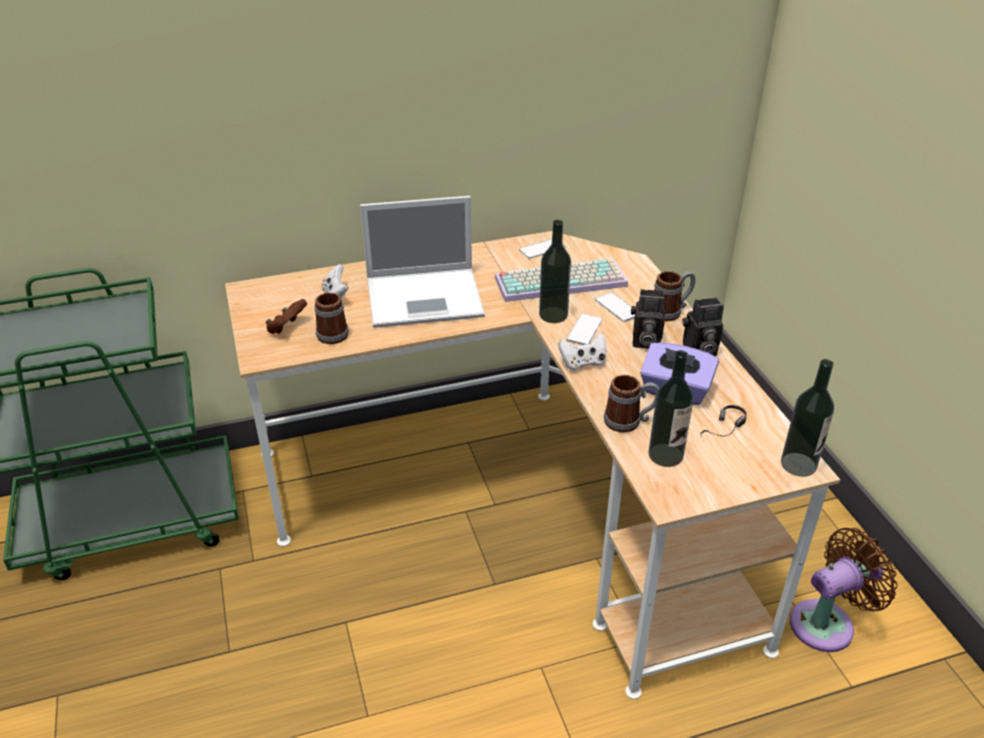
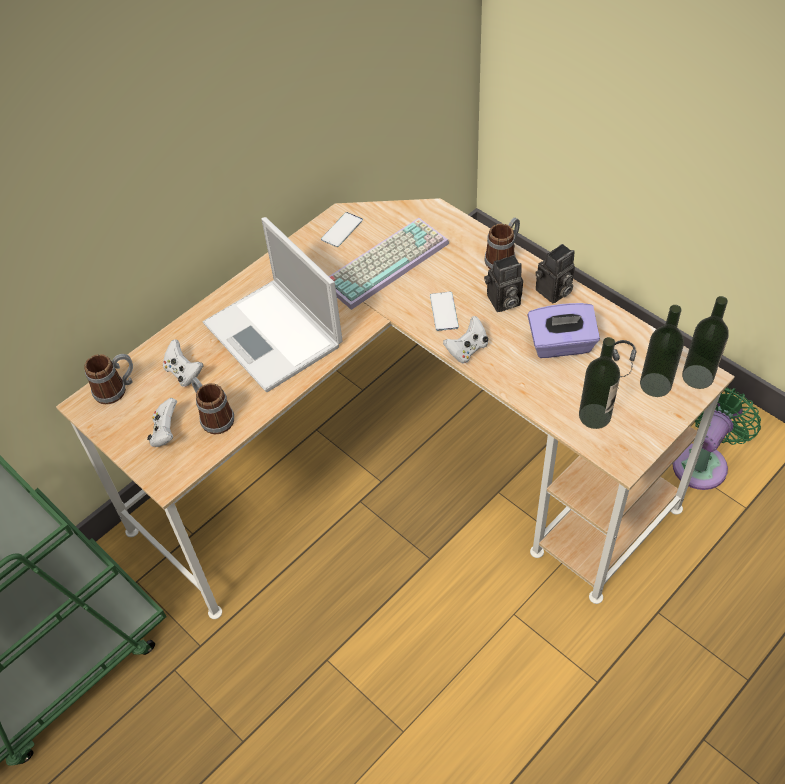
camera: 25 degrees left, 15 degrees up
brown game controller [265,299,307,334] -> white game controller [147,398,177,447]
laptop [360,196,485,328] -> laptop turned 90 degrees clockwise [203,217,343,392]
bottle [539,220,571,323] -> bottle moved to [640,305,684,397]
phone [595,292,635,322] -> none
mug [604,375,659,433] -> mug moved to [84,354,133,405]
brown fan [790,528,898,652] -> green fan [672,387,761,490]

